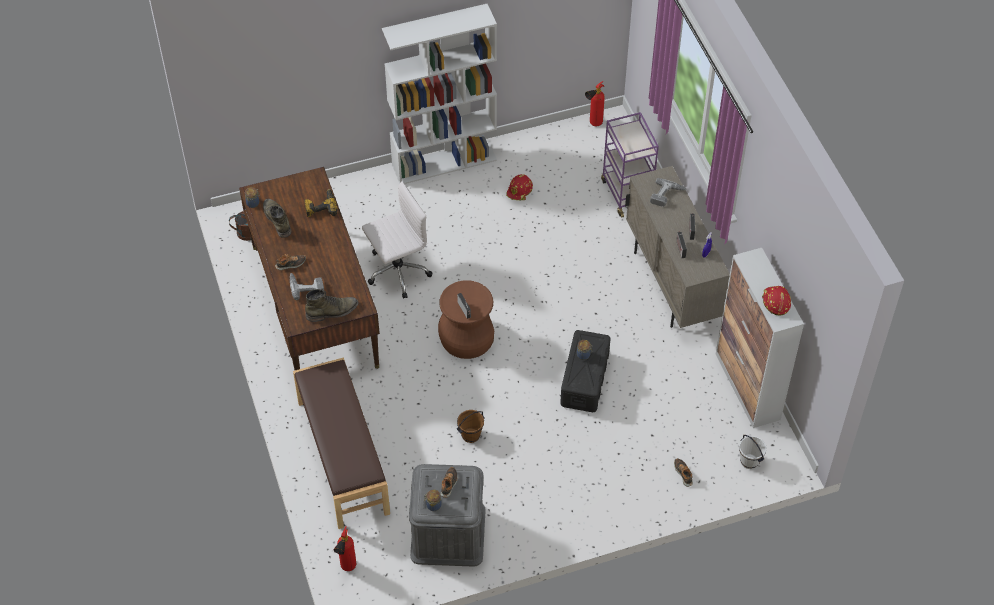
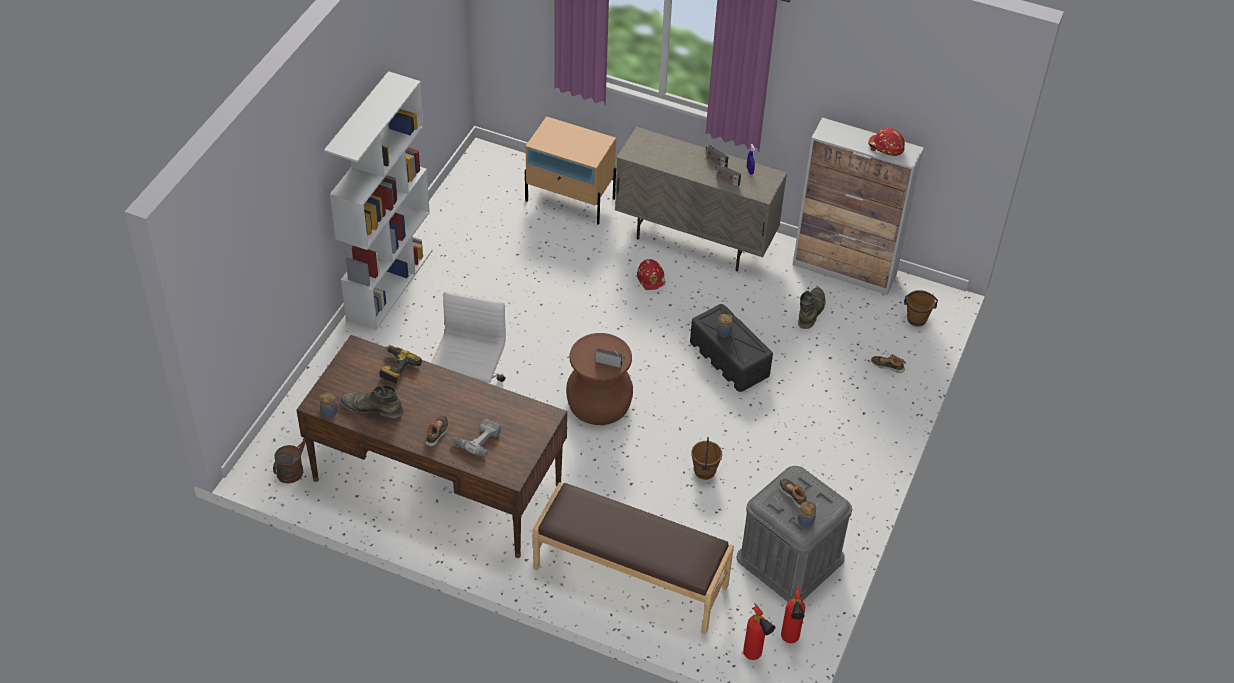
camera: 50 degrees left, 5 degrees down
green boot [305,289,359,322] -> green boot moved to [798,287,825,329]
red hard hat [506,174,533,200] -> red hard hat moved to [637,259,666,290]
fire extinguisher [585,81,605,126] -> fire extinguisher moved to [781,586,805,643]
purple cart [601,112,659,218] -> beige nightstand [525,116,616,225]
power drill [650,178,687,207] -> none
white bucket [739,435,767,469] -> brown bucket [904,290,938,327]

